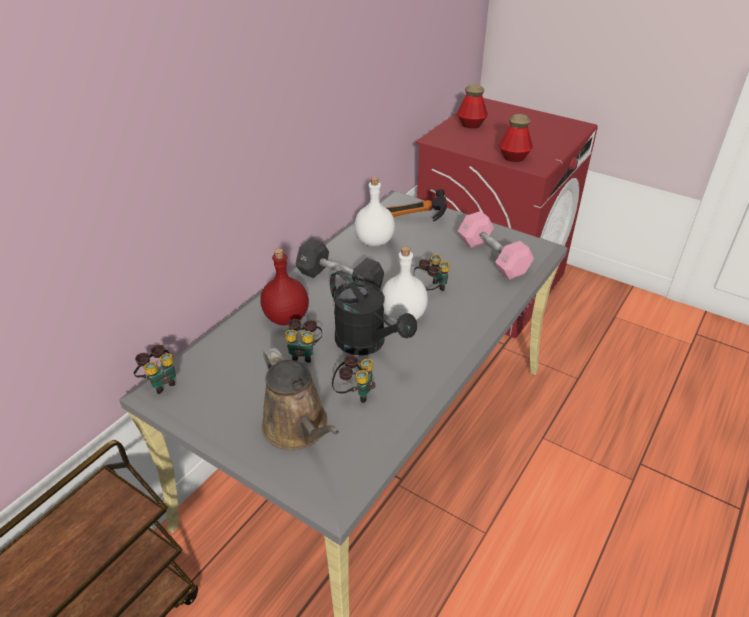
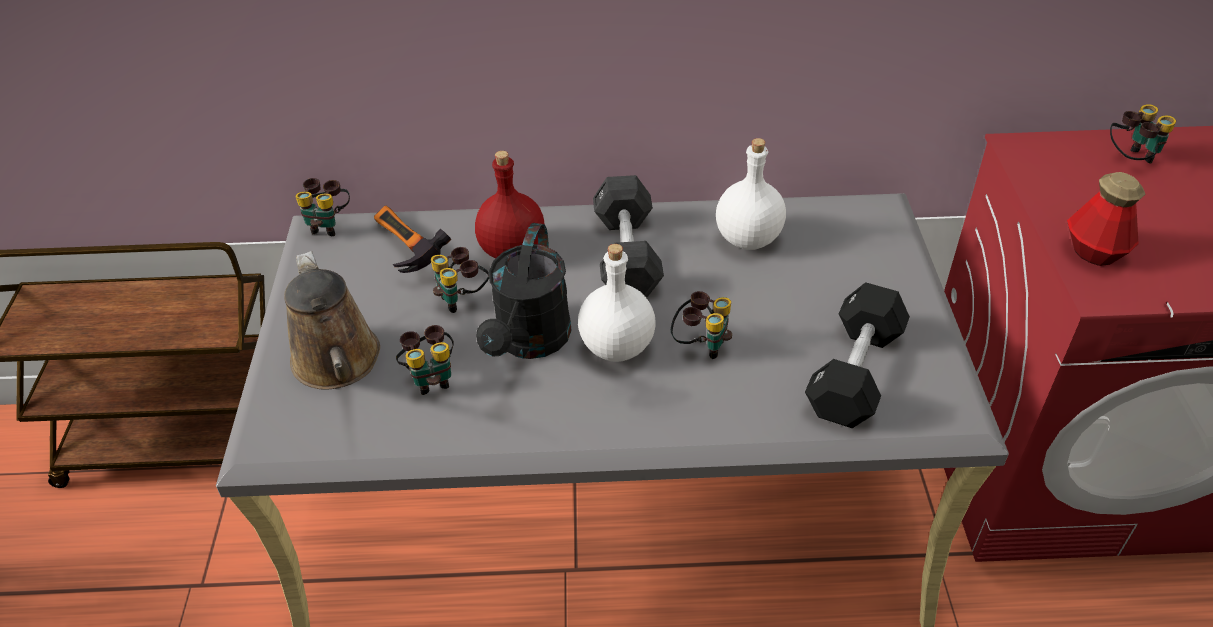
camera: 55 degrees right, 5 degrees up
brown watering can [261,347,339,450] -> brown watering can turned 45 degrees counterclockwise [284,251,380,390]
hammer [385,189,447,222] -> hammer moved to [374,206,451,273]
bottle [457,84,488,128] -> binoculars [1110,104,1176,163]
pink dumbbell [458,211,534,280] -> black dumbbell [805,282,910,428]

